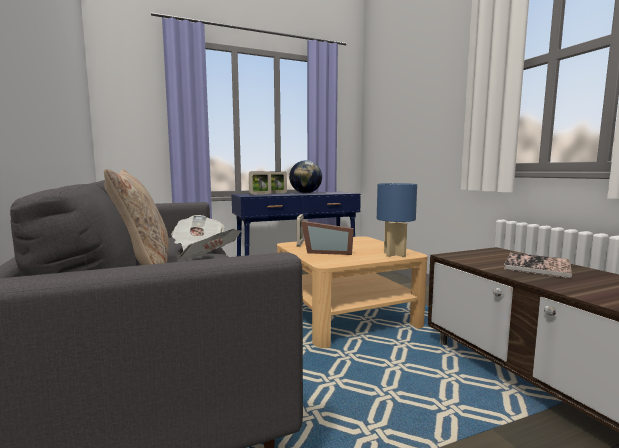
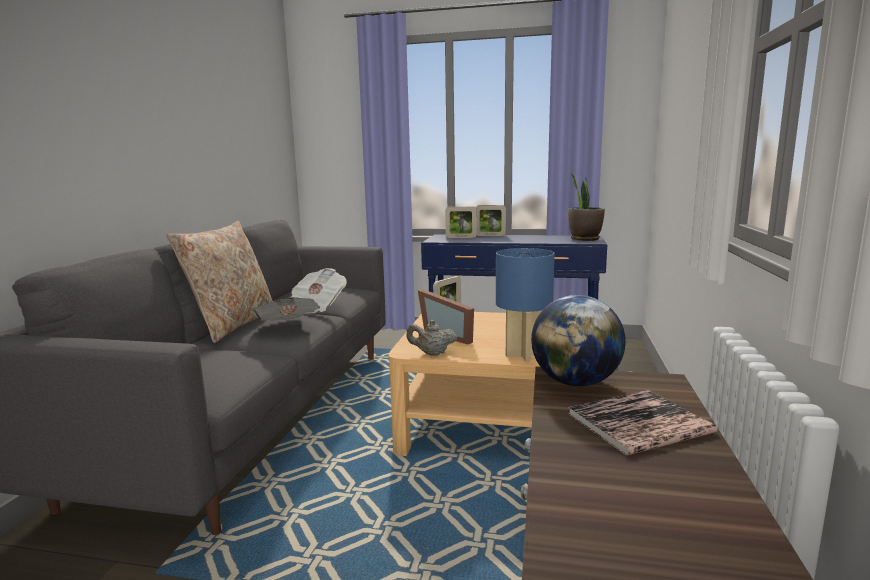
camera: 35 degrees right, 5 degrees up
globe [289,160,322,193] -> globe moved to [531,295,626,386]
none -> beige teapot [406,320,457,356]
none -> potted plant [568,174,605,241]

